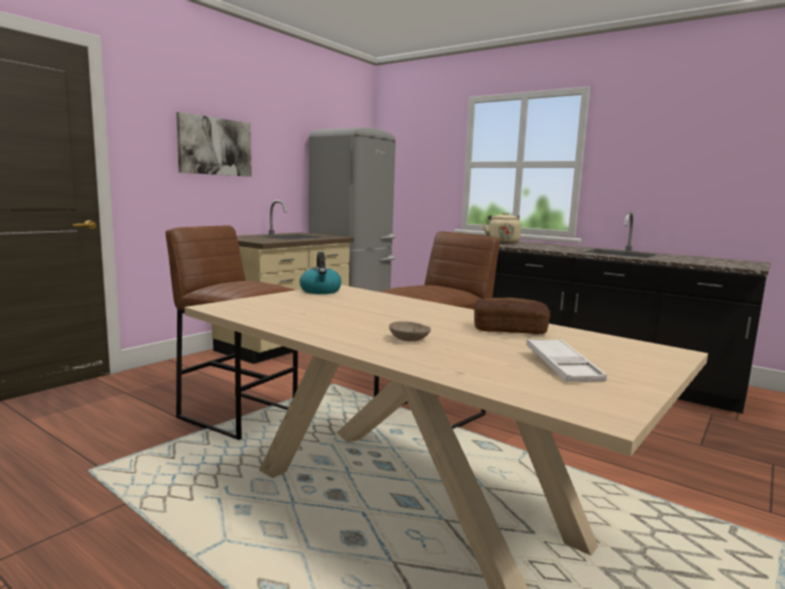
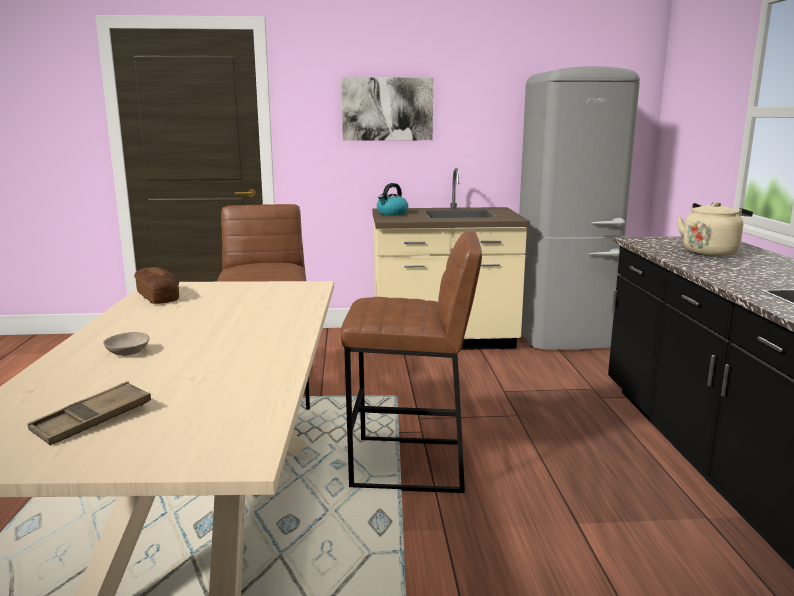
camera: 50 degrees right, 5 degrees up
kettle [300,252,342,294] -> kettle moved to [377,183,408,215]
bread [474,297,550,334] -> bread moved to [134,267,179,304]
white tray [526,339,607,382] -> brown tray [27,381,151,445]

